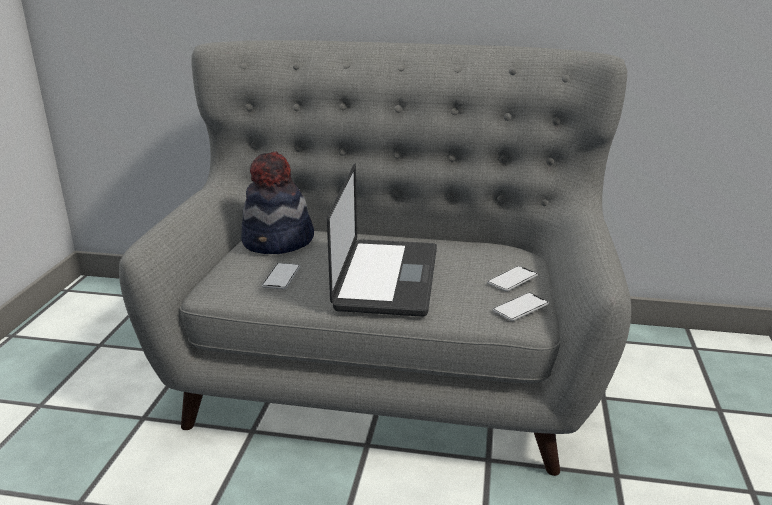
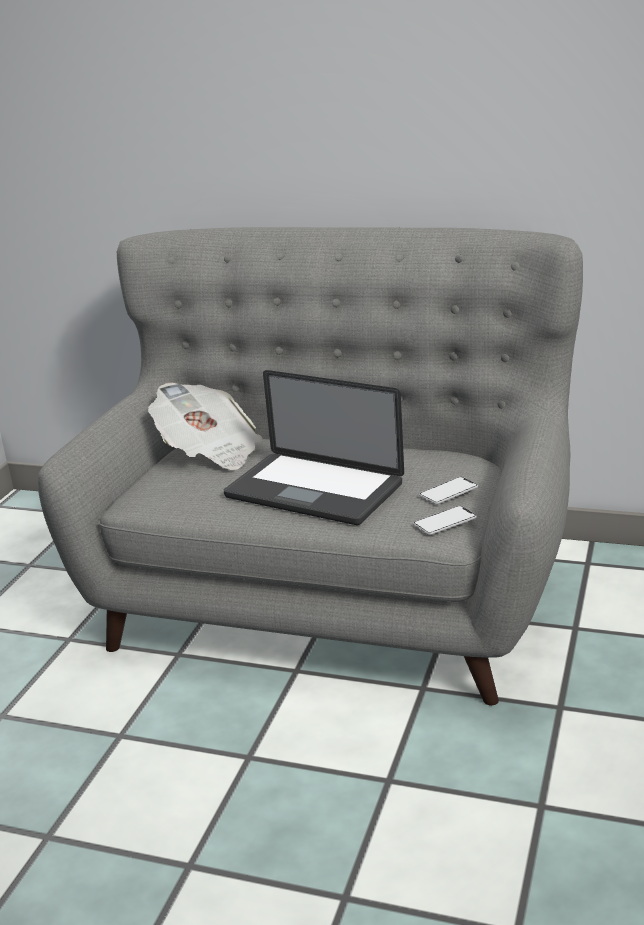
camera: 10 degrees right, 0 degrees up
hat [241,152,314,254] -> newspaper [148,383,263,470]
phone [262,263,300,289] -> none
laptop [327,164,437,317] -> laptop turned 105 degrees clockwise [224,370,404,525]

